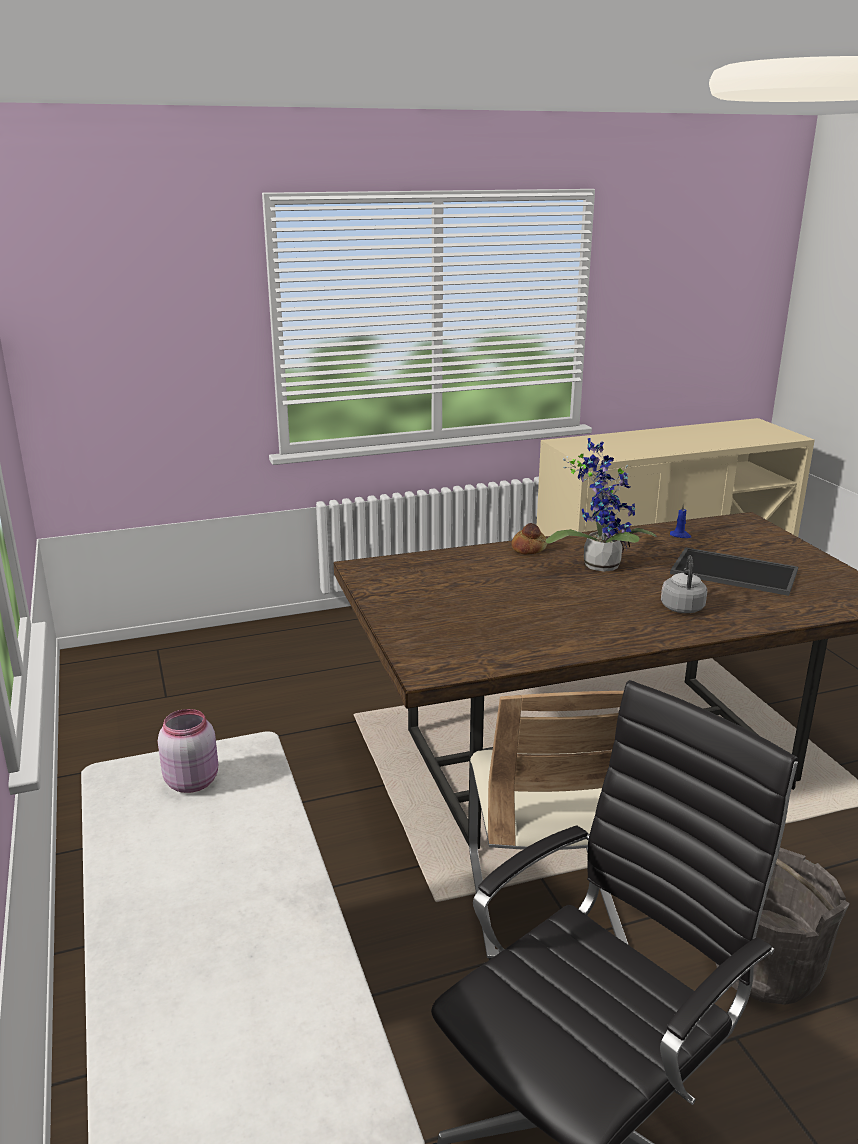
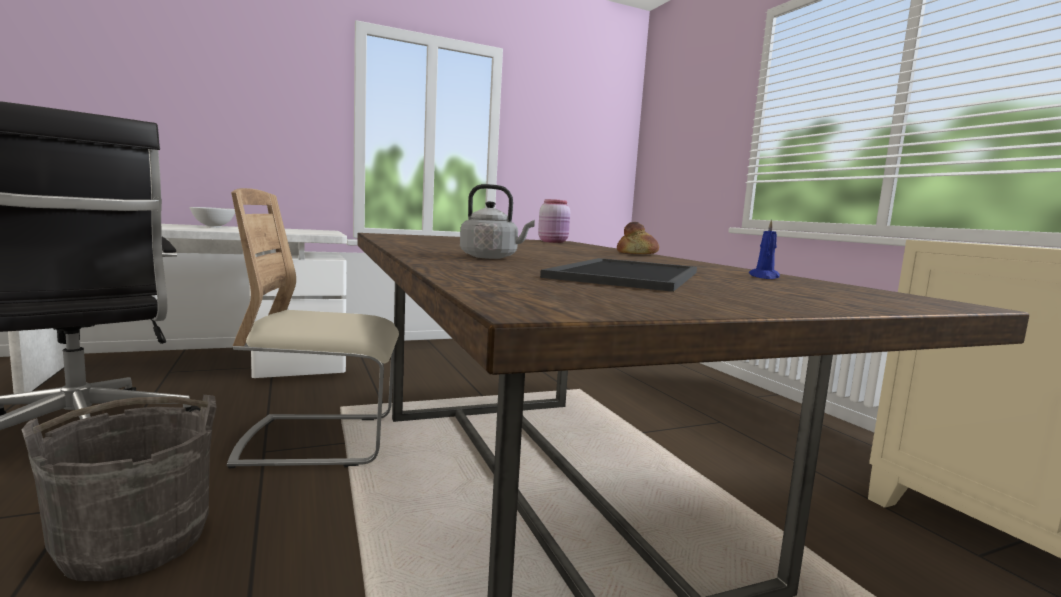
camera: 85 degrees right, 15 degrees down
pink jar [158,709,218,793] -> pink jar moved to [538,199,570,243]
potted plant [546,438,656,572] -> none
none -> white bowl [189,207,235,228]

